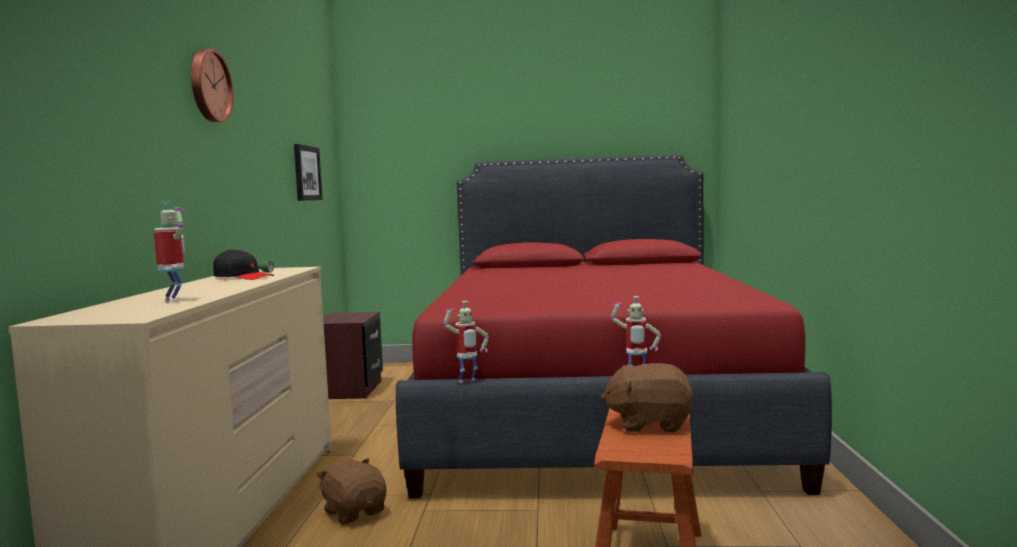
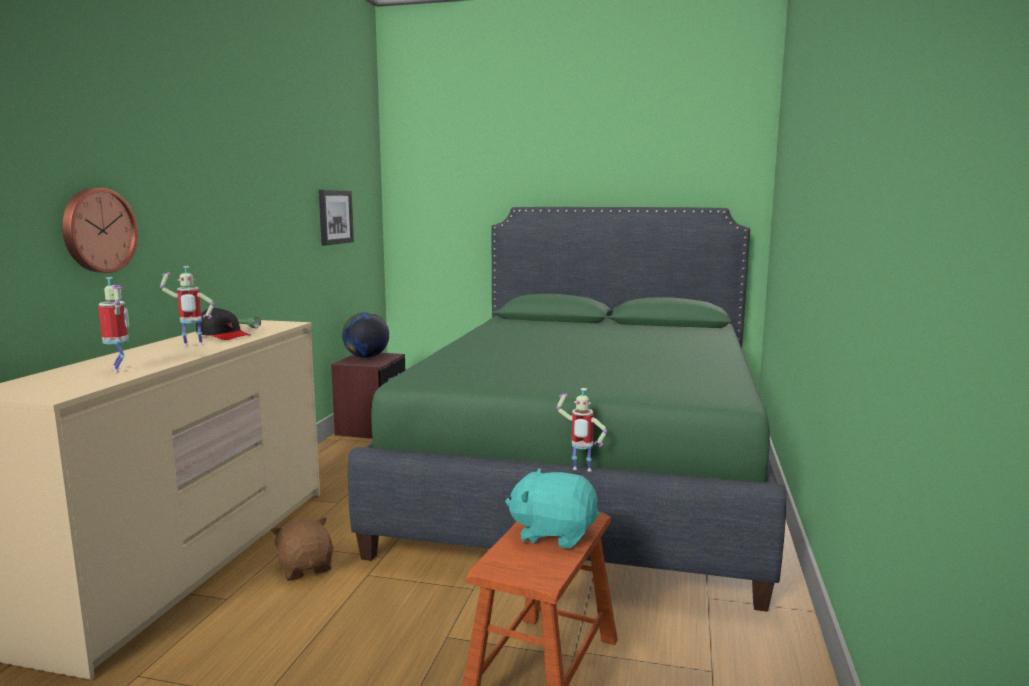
camera: 10 degrees right, 5 degrees up
wall clock [191,49,234,122] -> wall clock moved to [62,188,138,273]
red bed [396,154,832,499] -> green bed [348,207,786,612]
toy robot [443,301,489,383] -> toy robot moved to [160,266,215,346]
brown plush toy [600,363,695,433] -> turquoise plush toy [505,468,599,549]
none -> globe [342,312,389,358]

